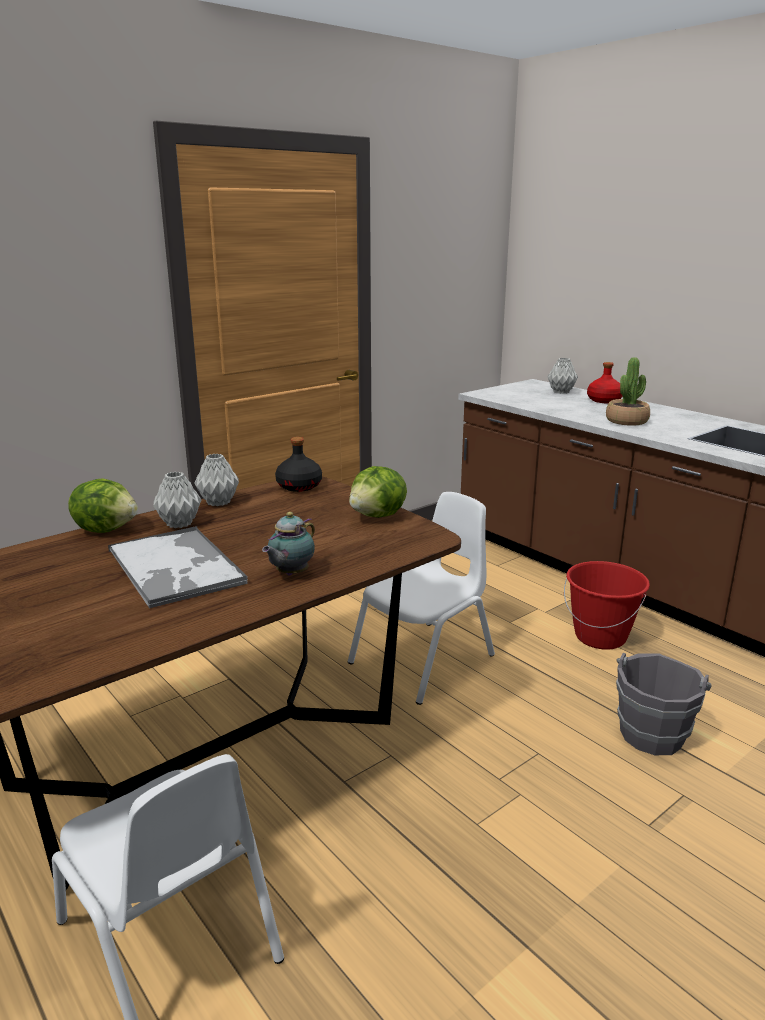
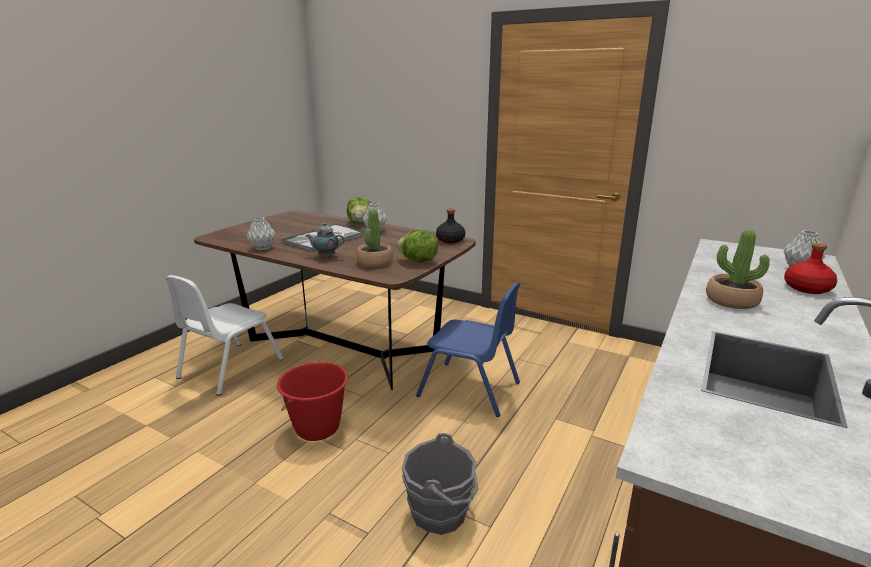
camera: 70 degrees right, 0 degrees up
grey vase [194,454,239,506] -> grey vase moved to [247,217,276,250]
white chair [348,492,495,705] -> blue chair [416,282,520,417]
red bucket [564,561,650,650] -> red bucket moved to [277,362,348,441]
none -> potted plant [356,209,393,267]

